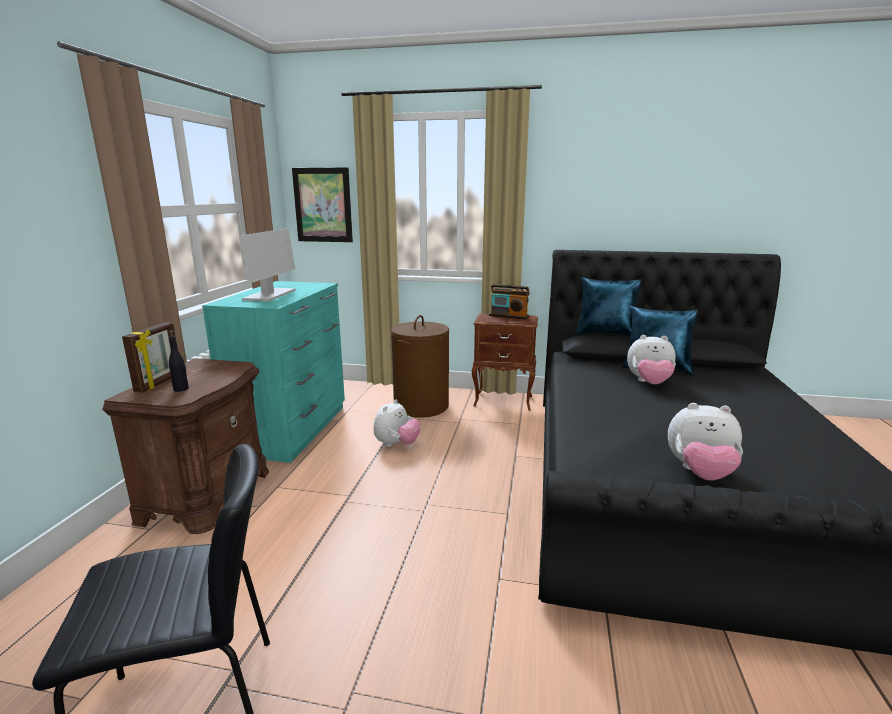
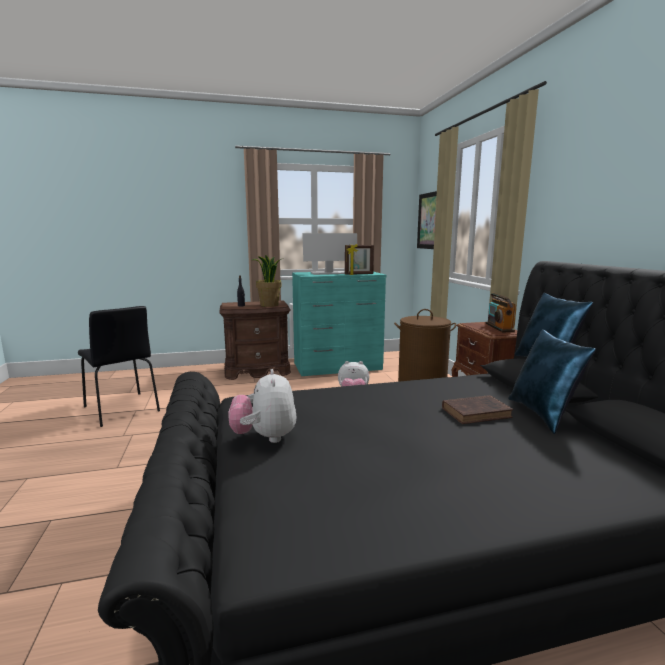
camera: 65 degrees right, 5 degrees down
picture frame [122,322,178,393] -> picture frame moved to [345,244,374,275]
plush toy [627,335,676,384] -> brown book [442,395,513,424]
none -> potted plant [253,255,281,307]

